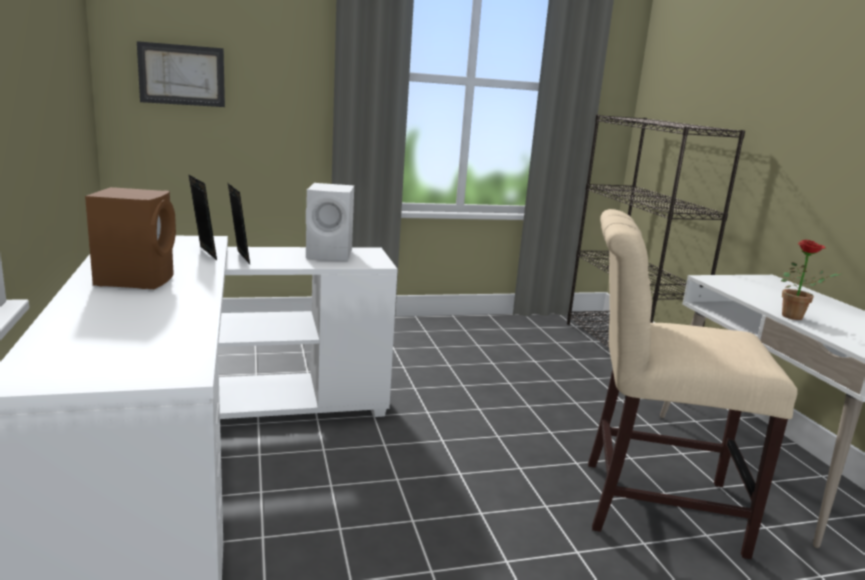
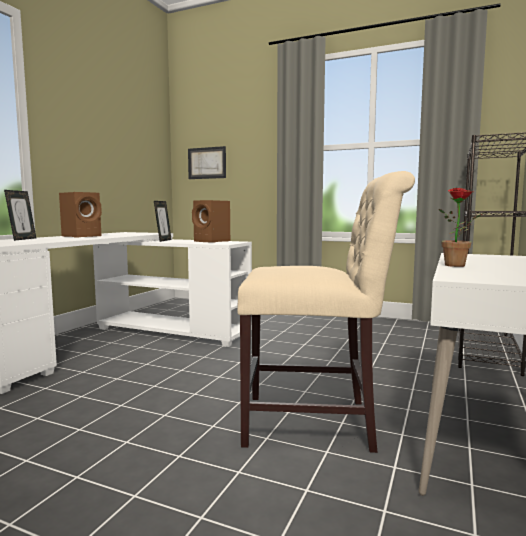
camera: 40 degrees right, 10 degrees down
picture frame [188,174,217,260] -> picture frame moved to [4,190,36,241]
white speaker [306,183,354,260] -> brown speaker [192,200,230,243]
beige chair [588,209,797,559] -> beige chair turned 135 degrees clockwise [237,171,415,453]

